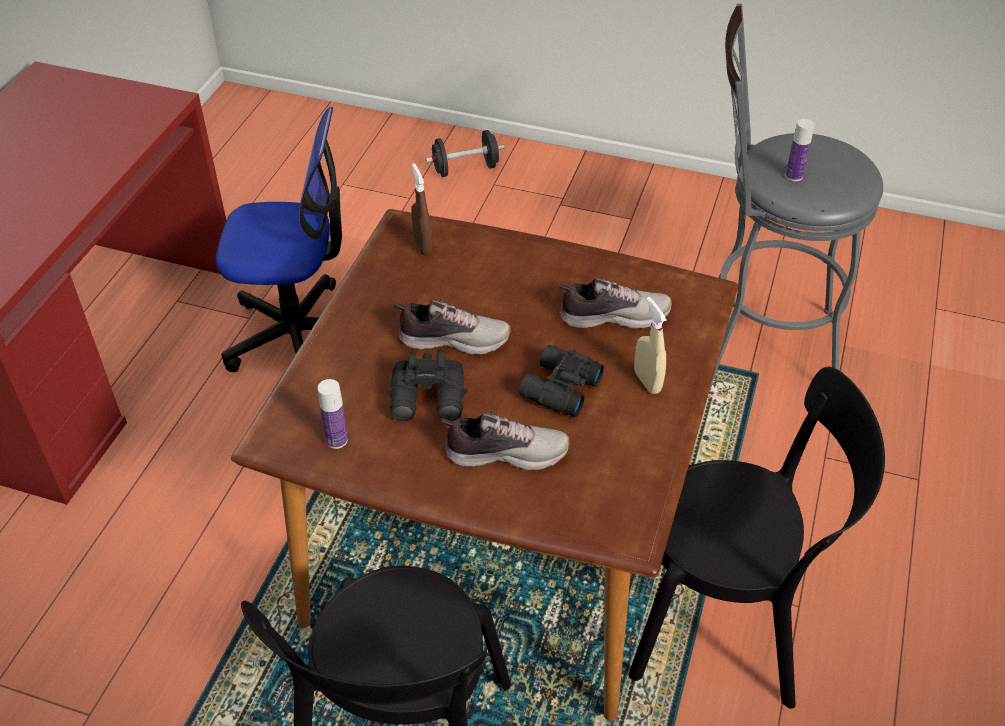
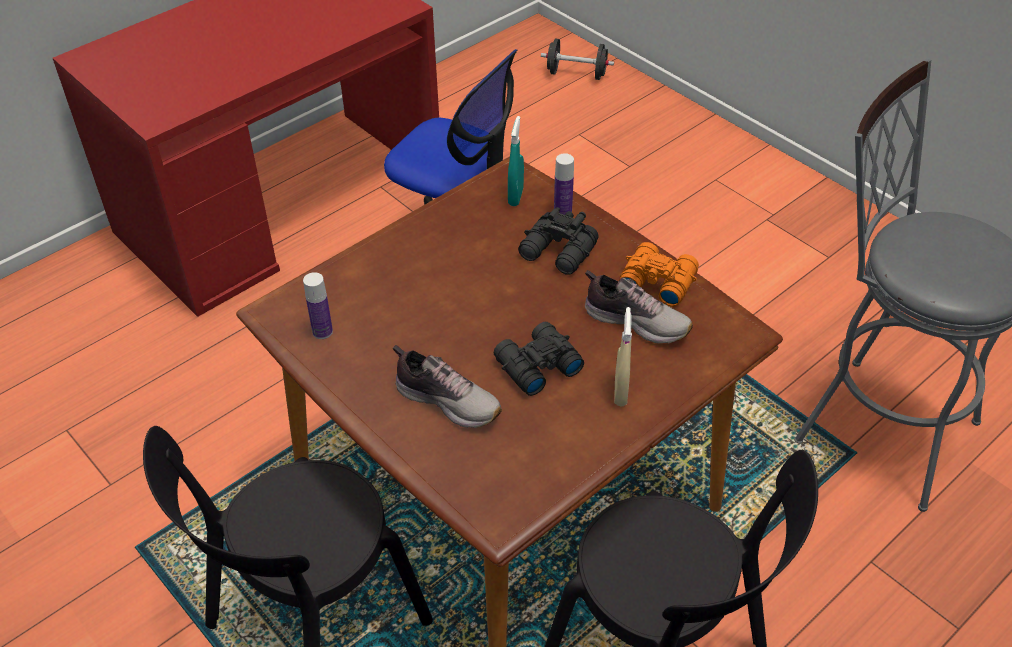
camera: 30 degrees right, 0 degrees up
black binoculars [386,348,468,421] -> black binoculars moved to [518,207,599,275]
shoe [394,300,511,355] -> none
brown spray bottle [411,163,432,255] -> turquoise spray bottle [508,116,524,206]
black dumbbell [426,130,504,177] -> black dumbbell moved to [541,38,614,80]
bottle [785,119,815,181] -> bottle moved to [554,153,574,215]
none -> orange binoculars [619,242,699,307]

